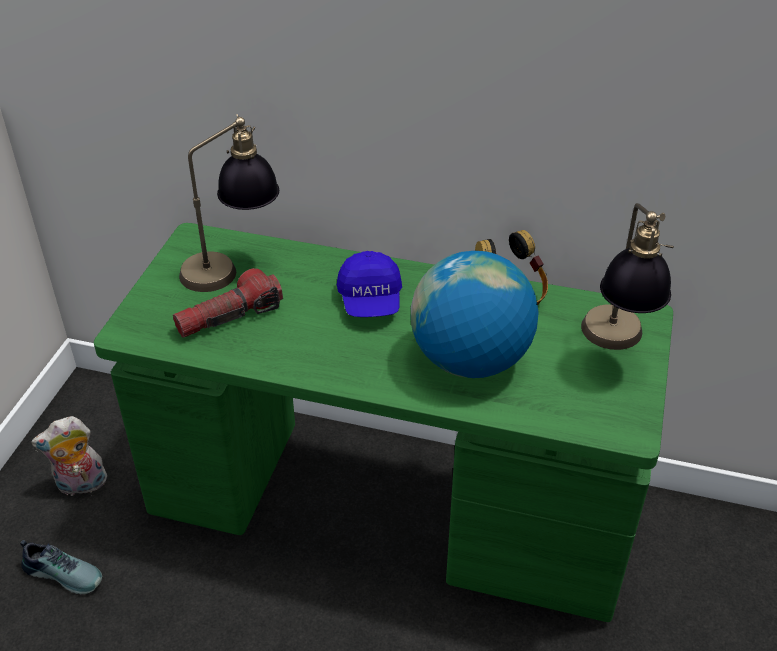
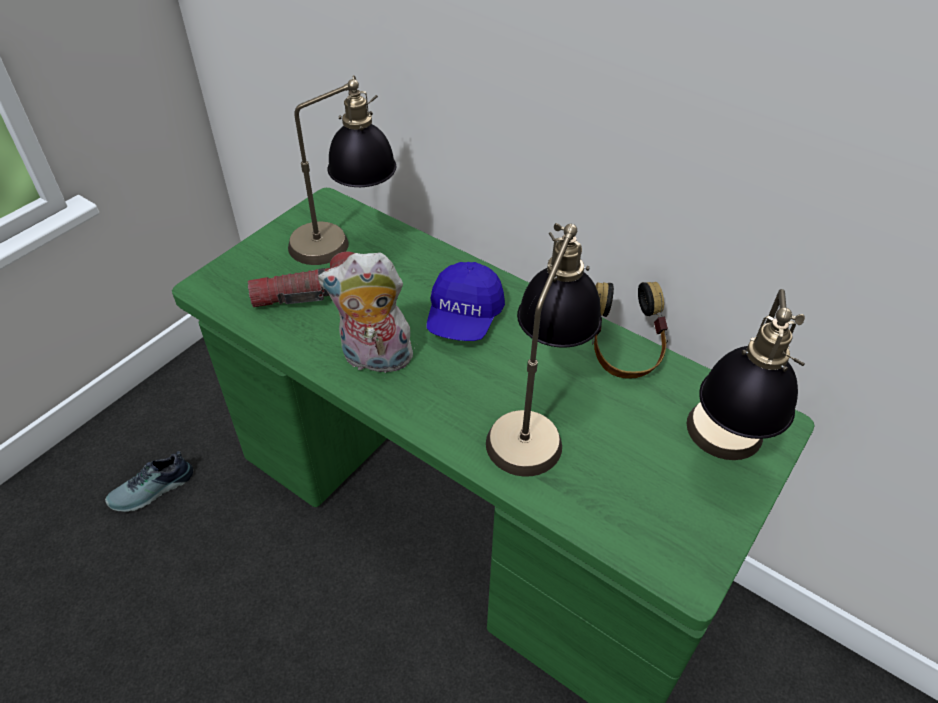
camera: 20 degrees right, 5 degrees up
shoe [20,540,102,594] -> shoe turned 105 degrees clockwise [105,451,193,512]
plush toy [31,416,108,496] -> plush toy moved to [318,252,415,373]
globe [411,251,539,378] -> table lamp [486,223,602,477]

